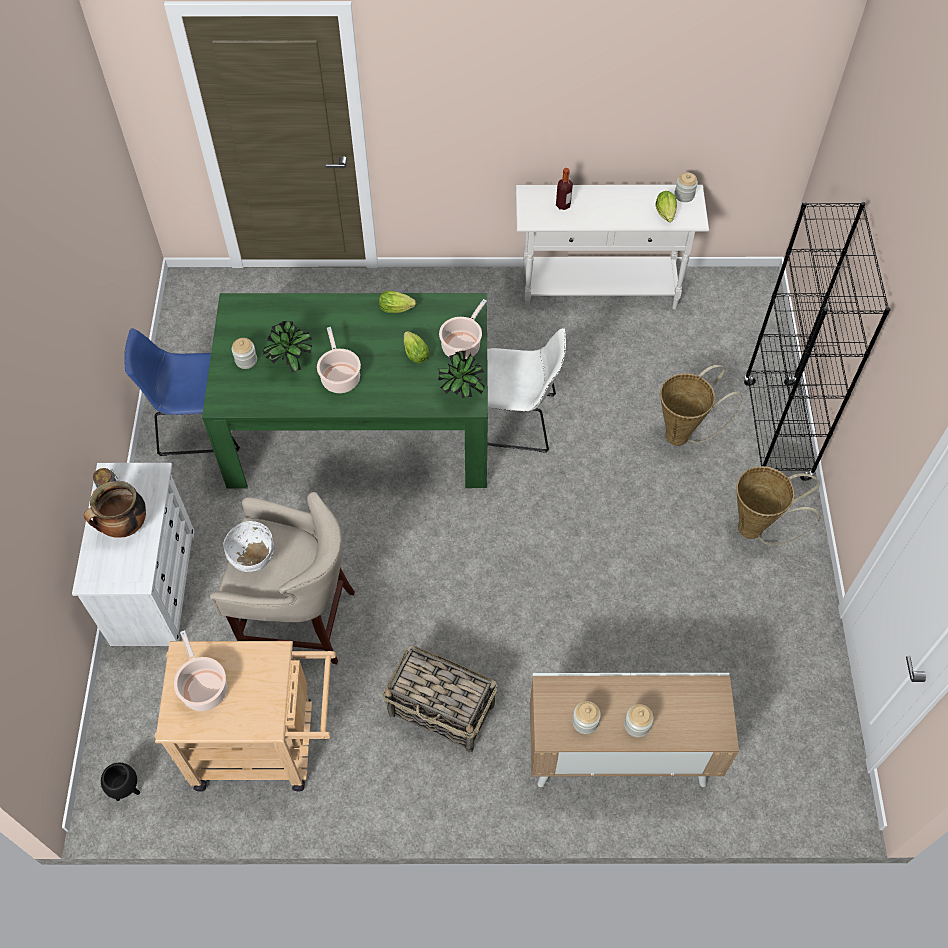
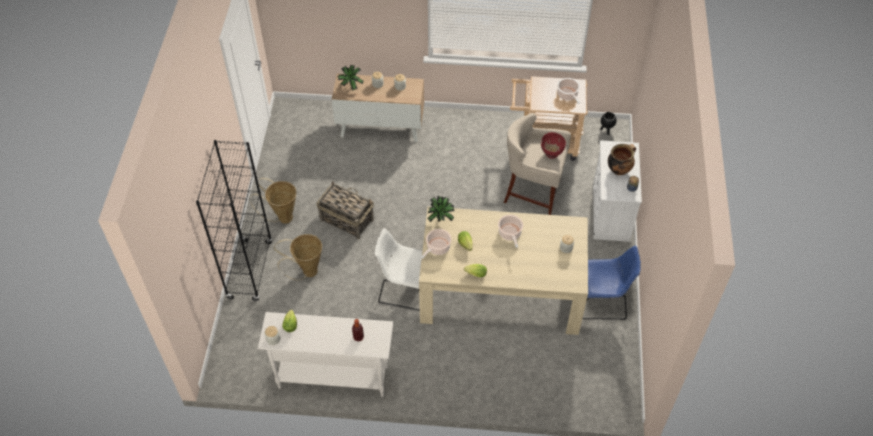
camera: 175 degrees left, 5 degrees down
green dining table [202,293,488,488] -> beige dining table [419,207,588,335]
white bowl [223,521,274,572] -> red bowl [541,132,566,158]
potted plant [263,321,312,373] -> potted plant moved to [337,65,364,91]
basket [382,645,497,753] -> basket moved to [316,181,374,239]

